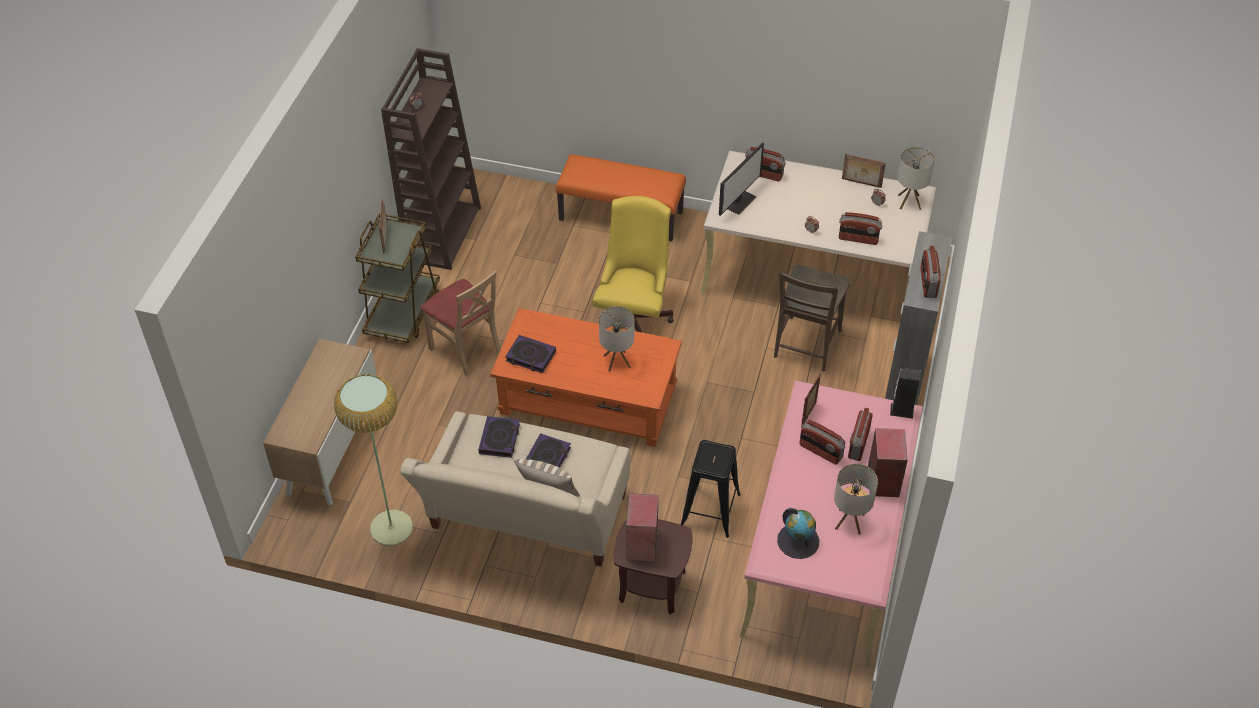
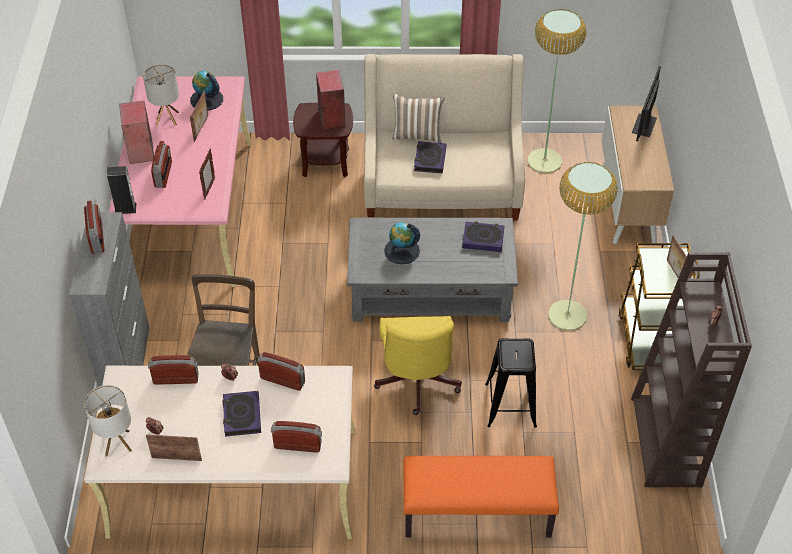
camera: 165 degrees right, 0 degrees up
beige chair [421,271,501,376] -> floor lamp [548,162,618,331]
book [479,416,520,458] -> book moved to [222,391,261,437]
orange coffee table [490,308,682,447] -> grey coffee table [347,218,518,322]
table lamp [599,306,634,372] -> globe [384,222,420,264]
black stool [680,440,741,538] -> black stool moved to [485,338,537,428]
monitor [719,143,764,216] -> monitor moved to [631,66,661,141]
radio [799,420,845,465] -> radio moved to [258,352,305,391]
none -> picture frame [190,91,208,142]

